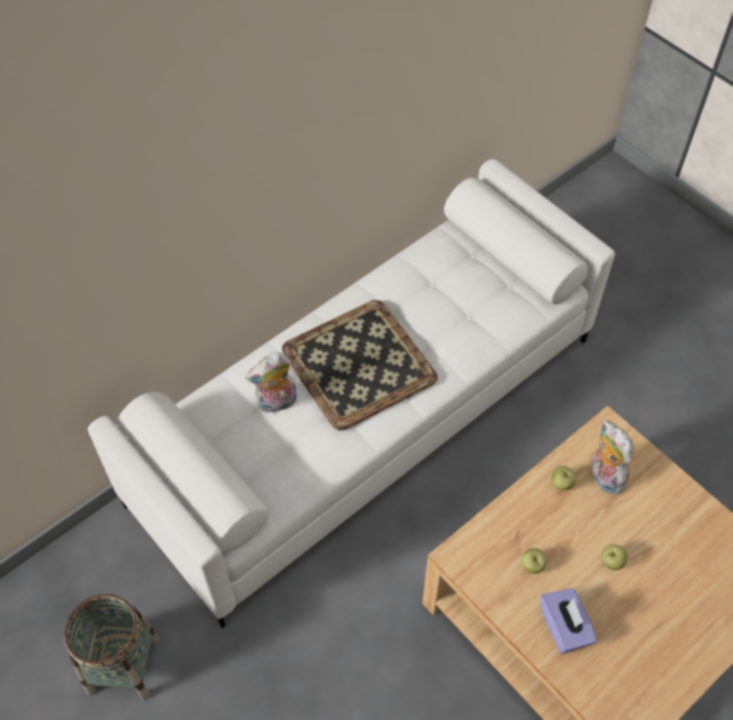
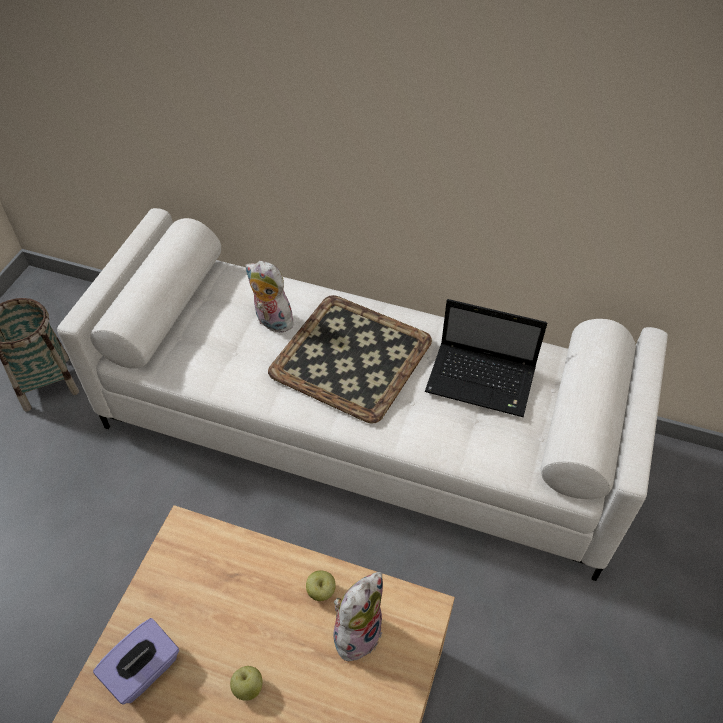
camera: 60 degrees right, 5 degrees down
apple [521,548,547,574] -> none
none -> laptop [425,299,547,417]

